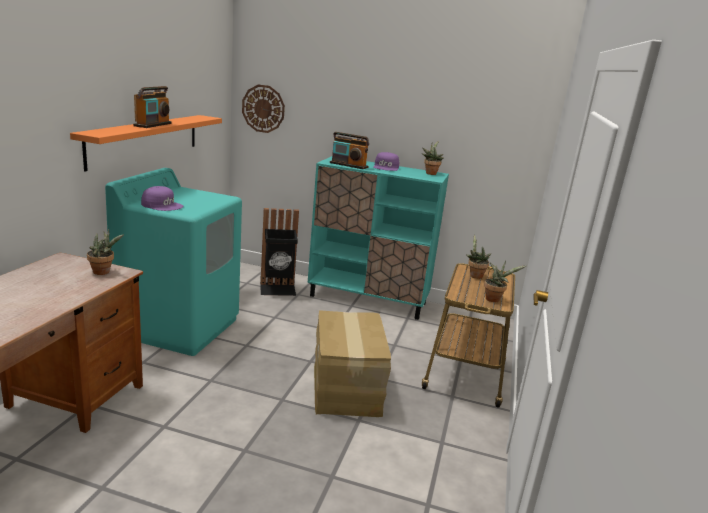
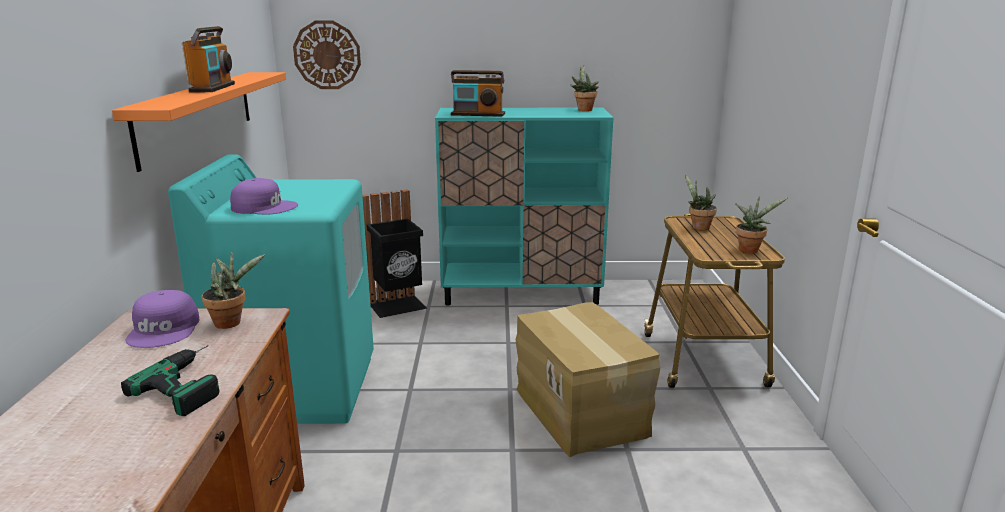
camera: 15 degrees left, 0 degrees up
purple cap [373,152,399,171] -> purple cap moved to [125,290,199,348]
none -> power drill [121,345,219,416]

